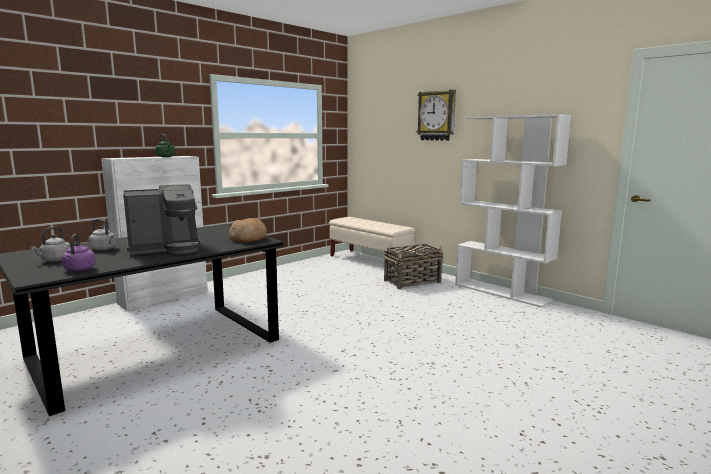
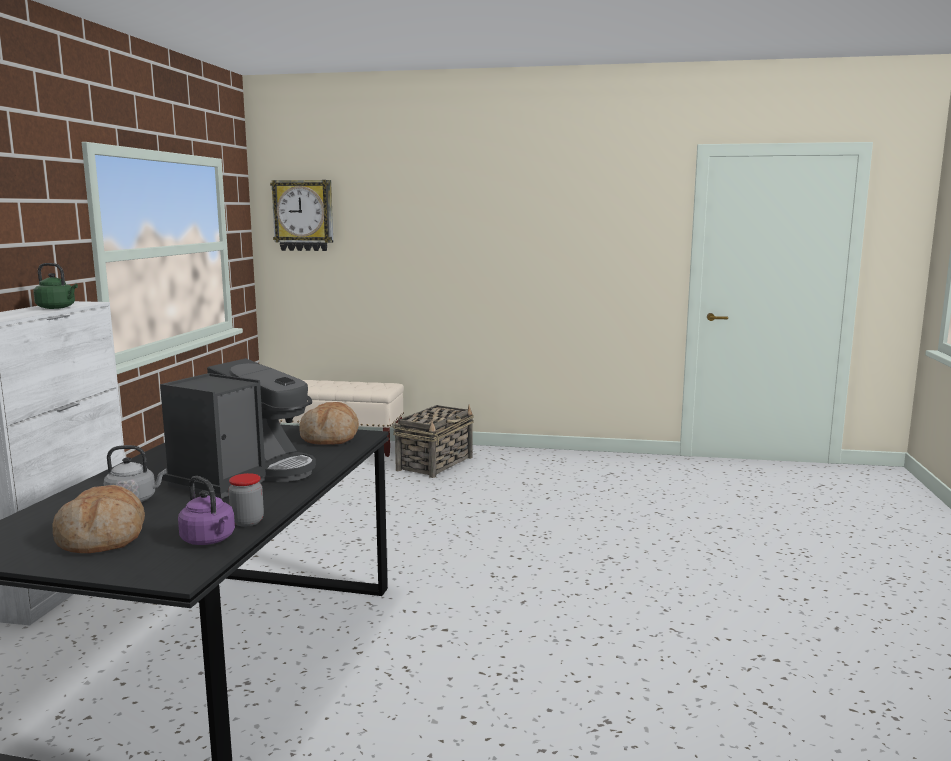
camera: 35 degrees left, 0 degrees up
grey kettle [31,227,70,261] -> bread [52,485,145,553]
wall clock [416,90,456,141] -> wall clock moved to [270,180,333,251]
white bookcase [455,114,571,308] -> none
none -> jar [228,473,264,527]

